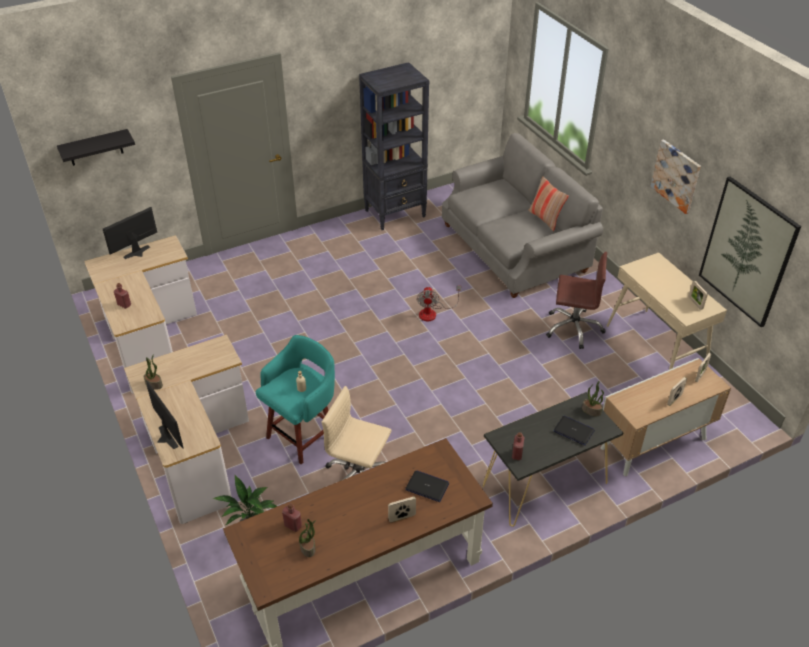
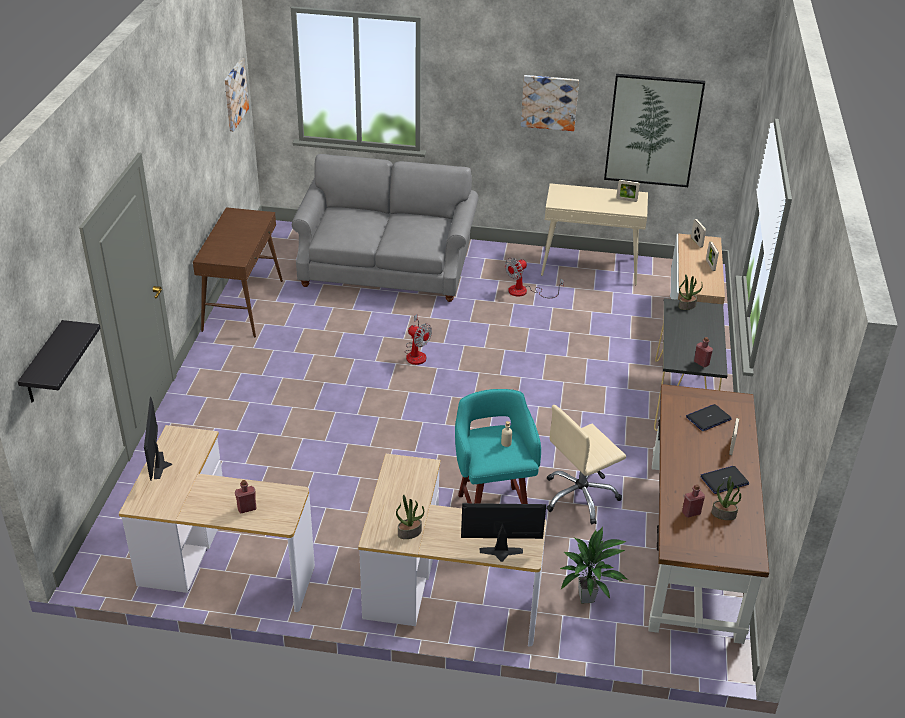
camera: 55 degrees left, 5 degrees down
black bookcase [359,62,429,230] -> brown console table [193,207,283,337]
pillow [528,177,569,231] -> none
brown office chair [546,252,607,349] -> fan [505,258,564,298]
laptop [554,416,595,446] -> laptop moved to [700,466,749,494]
none -> picture [224,58,249,132]

